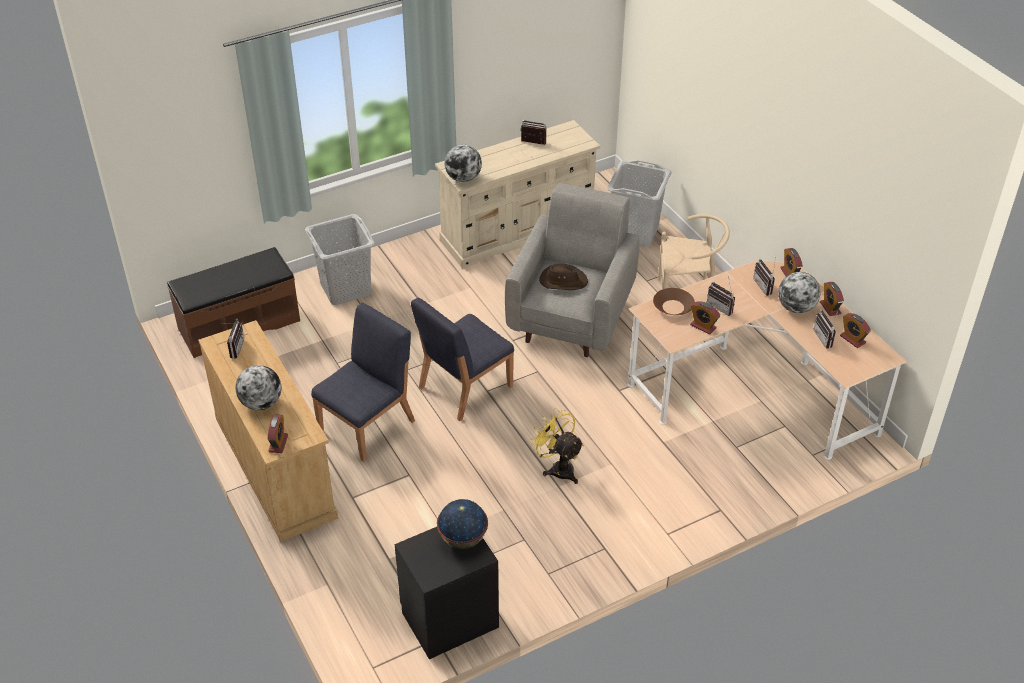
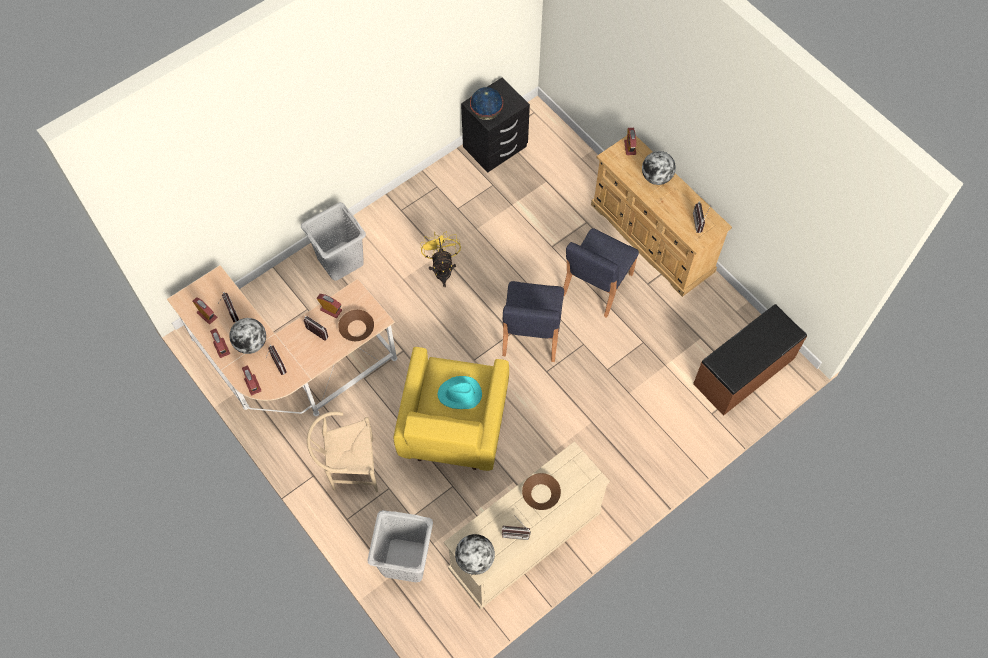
camera: 170 degrees right, 20 degrees up
grey laundry basket [305,214,375,305] -> grey laundry basket moved to [301,202,366,281]
blue chair [411,298,514,421] -> blue chair turned 150 degrees clockwise [502,281,564,362]
globe [445,144,482,182] -> globe moved to [455,534,495,575]
grey armchair [505,183,639,357] -> yellow armchair [394,347,509,471]
yellow fan [529,408,584,484] -> yellow fan turned 135 degrees counterclockwise [420,231,461,287]
brown hat [539,263,588,290] -> turquoise hat [437,376,482,409]
none -> brown bowl [522,473,561,510]

